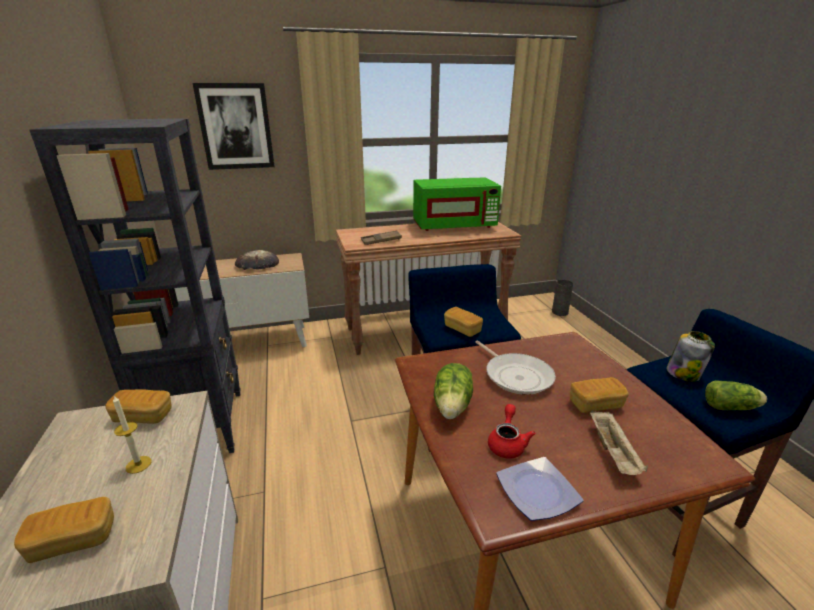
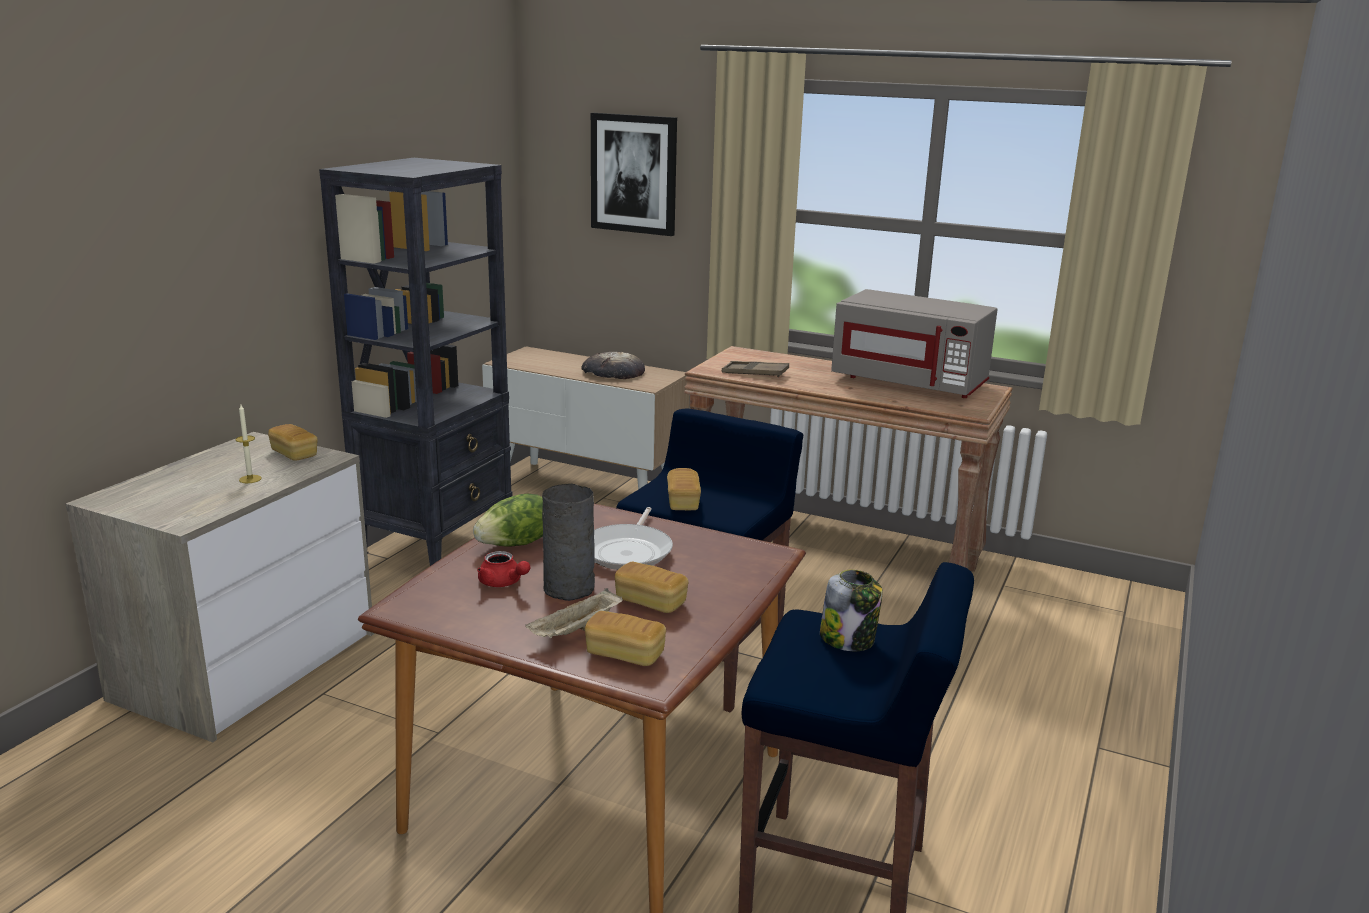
camera: 40 degrees right, 5 degrees down
bread [14,497,114,563] -> bread moved to [585,611,666,666]
green microwave [413,178,501,231] -> grey microwave [831,289,997,398]
red teapot [488,404,535,459] -> red teapot turned 75 degrees clockwise [477,551,530,587]
plate [496,457,584,521] -> none
grey vase [552,280,573,316] -> grey vase moved to [542,484,595,601]
lettuce [705,380,767,410] -> none

